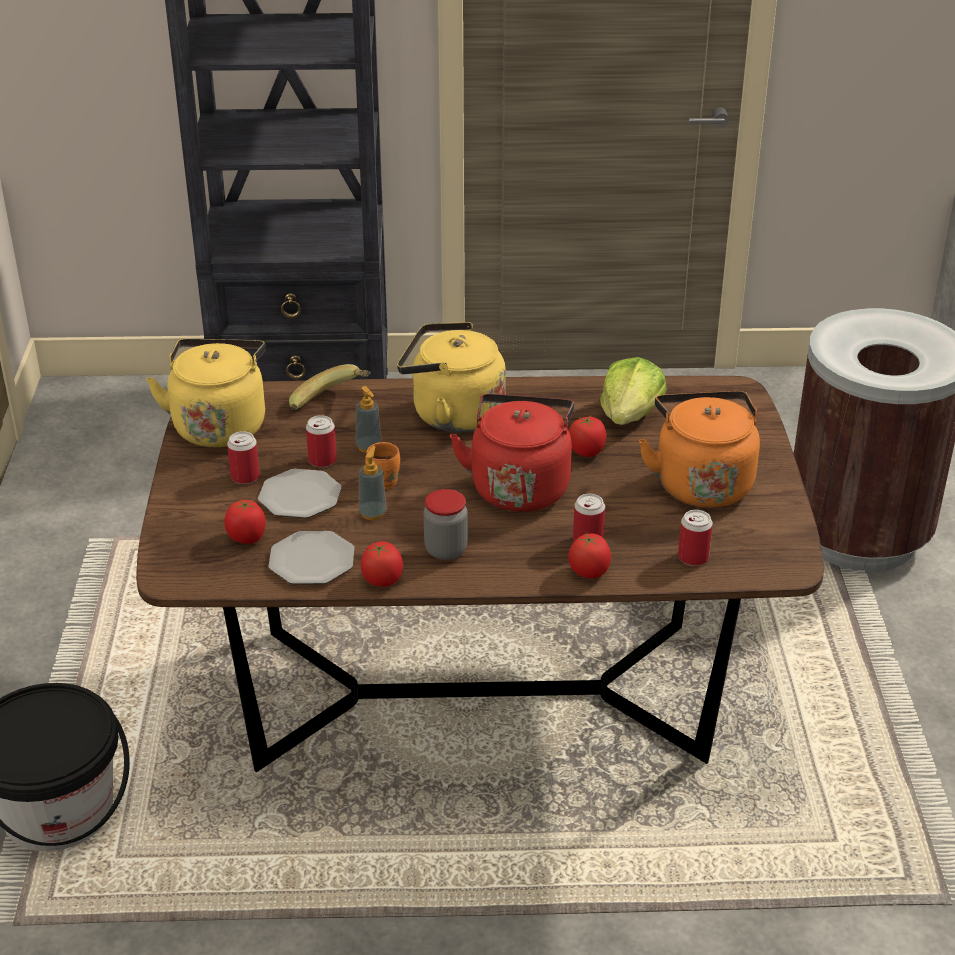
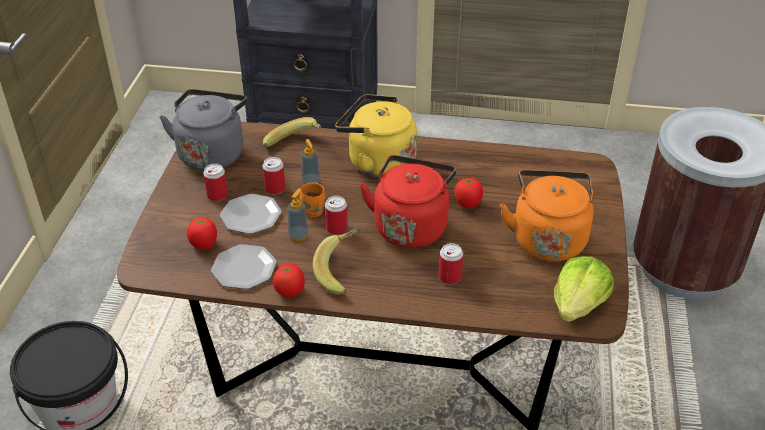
camera: 10 degrees right, 5 degrees up
yellow kettle [146,339,266,448] -> grey kettle [159,89,247,171]
jar [424,489,468,560] -> banana [313,228,362,295]
tomato [568,533,611,579] -> none
lettuce [600,357,667,425] -> lettuce moved to [554,256,614,322]
can [678,510,713,566] -> can moved to [325,196,348,235]

